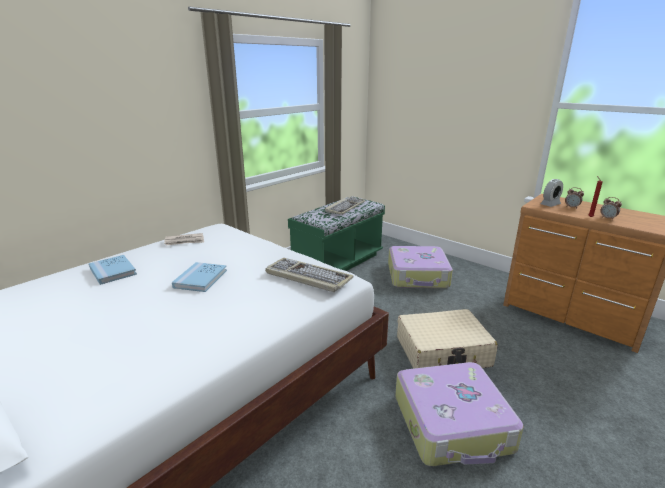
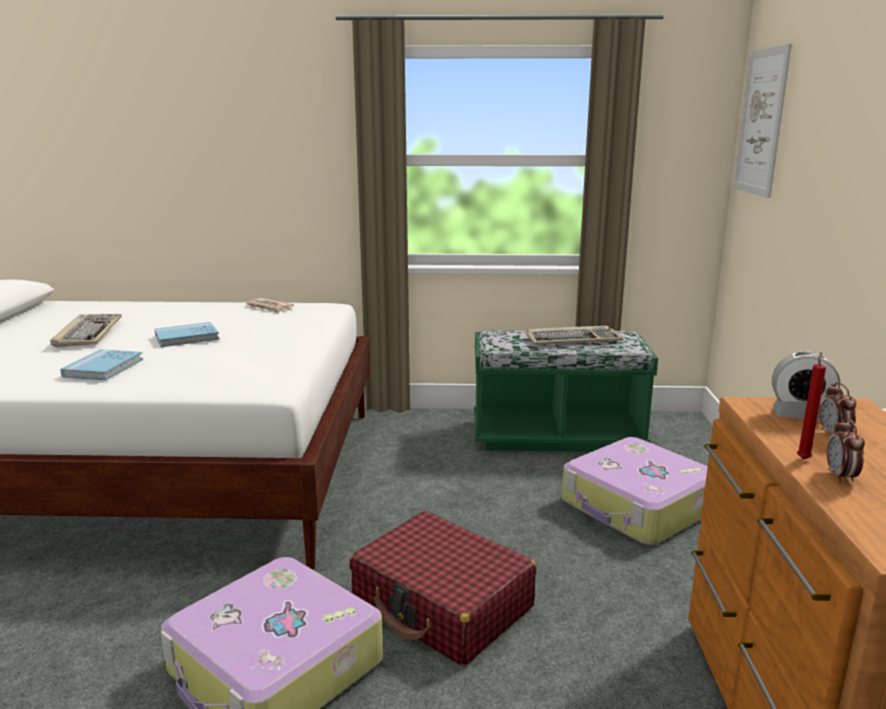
camera: 50 degrees right, 5 degrees down
blue book [89,255,137,285] -> blue book moved to [60,349,143,380]
keyboard [265,258,353,292] -> keyboard moved to [50,314,122,347]
beige suitcase [397,309,498,369] -> red suitcase [349,511,536,666]
none -> picture [734,44,792,198]

